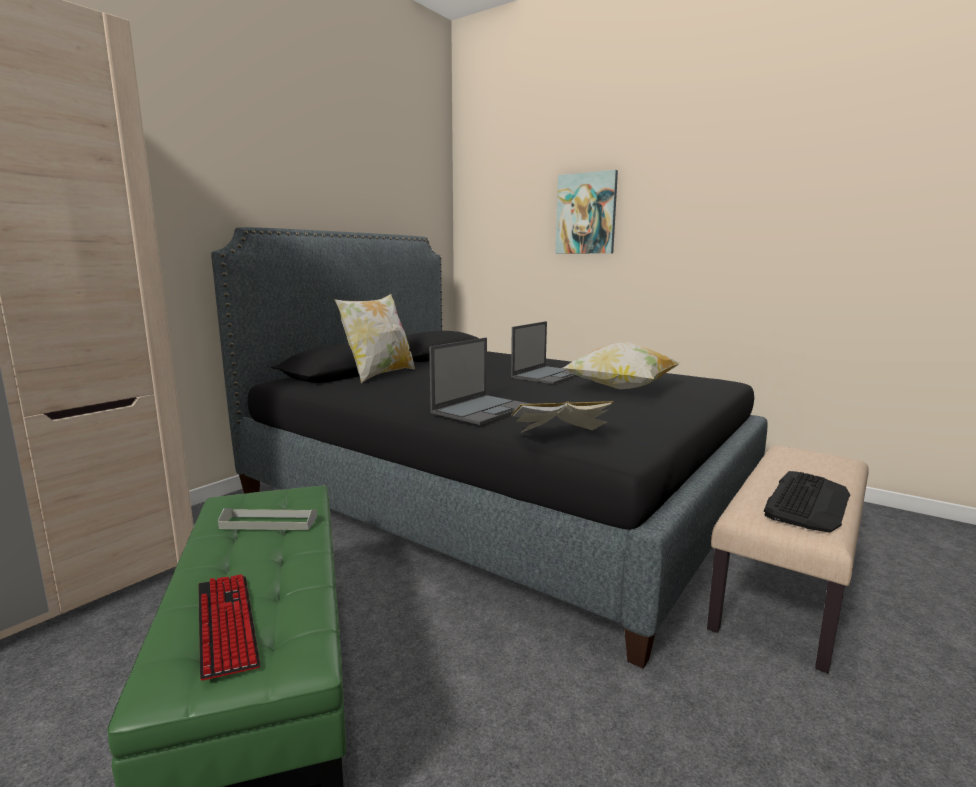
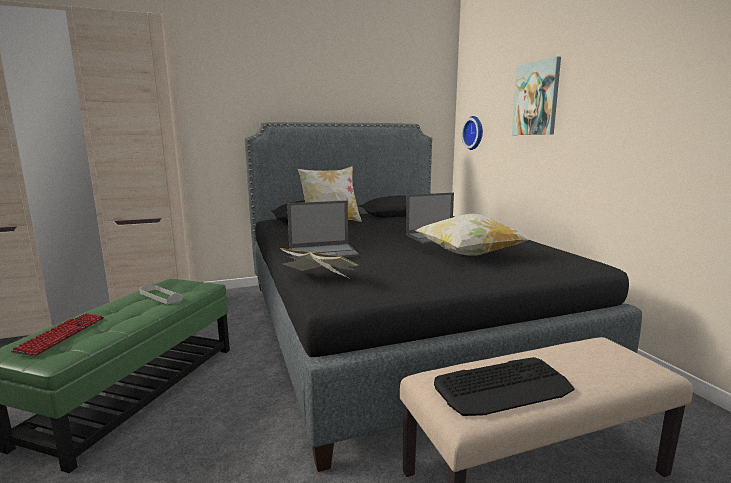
camera: 35 degrees right, 0 degrees up
none -> wall clock [461,116,483,150]

